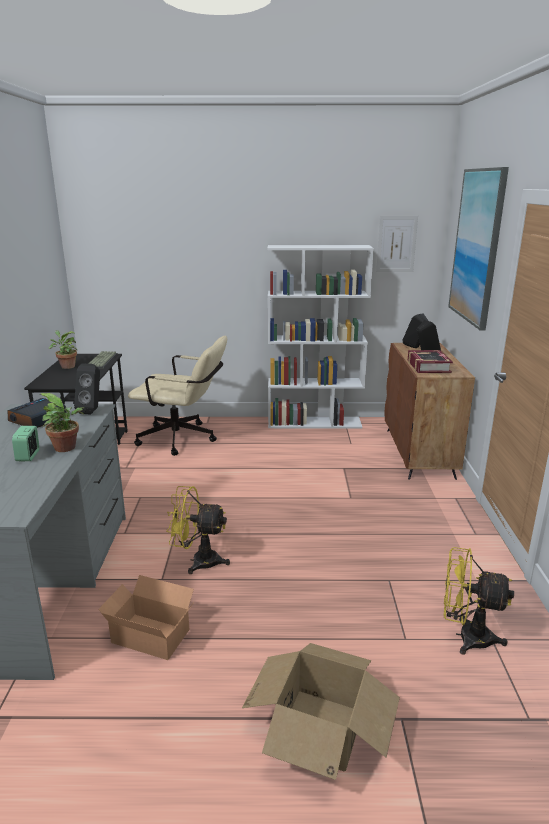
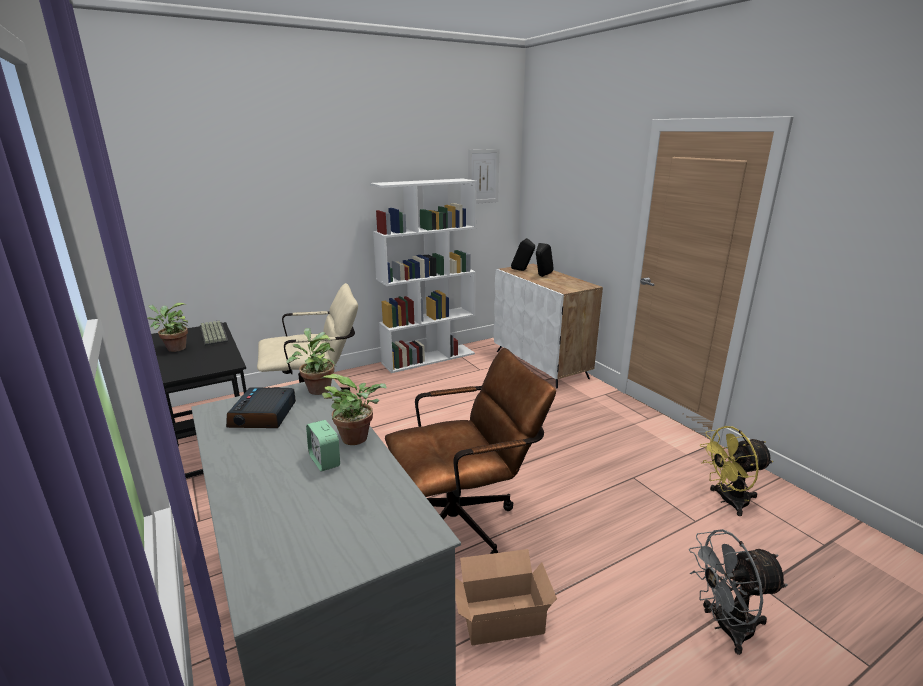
camera: 30 degrees left, 0 degrees up
black speaker [74,363,100,414] -> potted plant [287,328,336,395]
yellow fan [166,486,230,574] -> brown office chair [385,348,556,554]
cardboard box [242,643,400,780] -> grey fan [689,529,788,655]
brown cabinet [384,343,475,480] -> white cabinet [494,264,603,389]
book [408,350,453,373] -> none
picture [448,167,509,331] -> none

